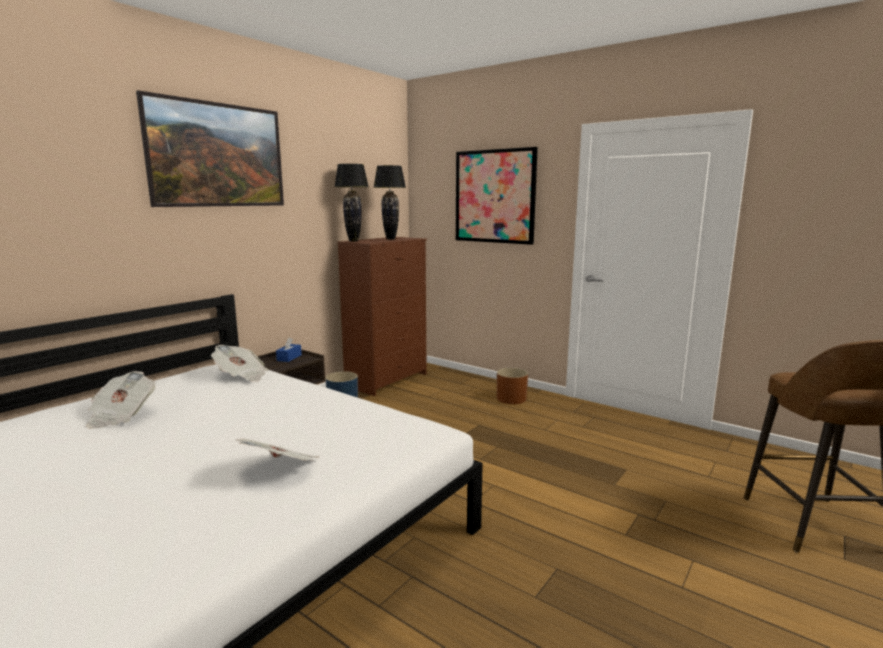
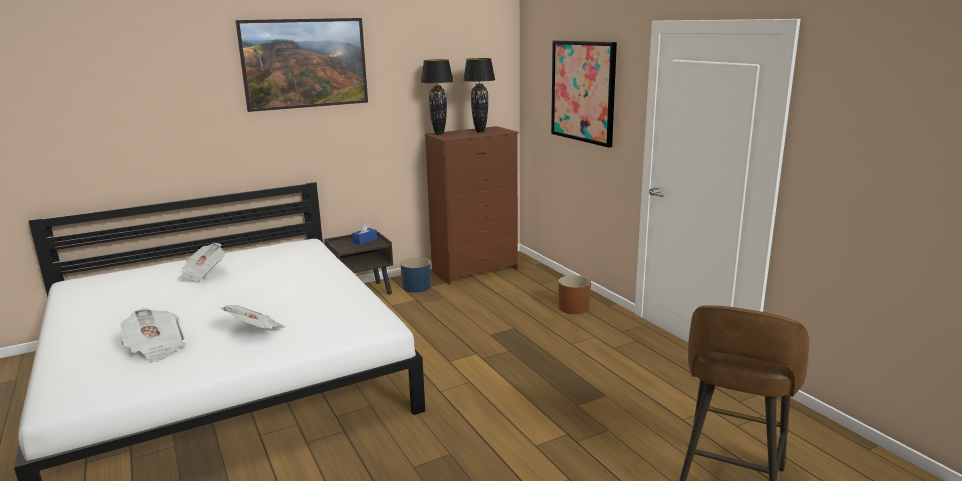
camera: 25 degrees right, 5 degrees up
newspaper [211,345,268,382] -> newspaper moved to [120,308,186,362]

